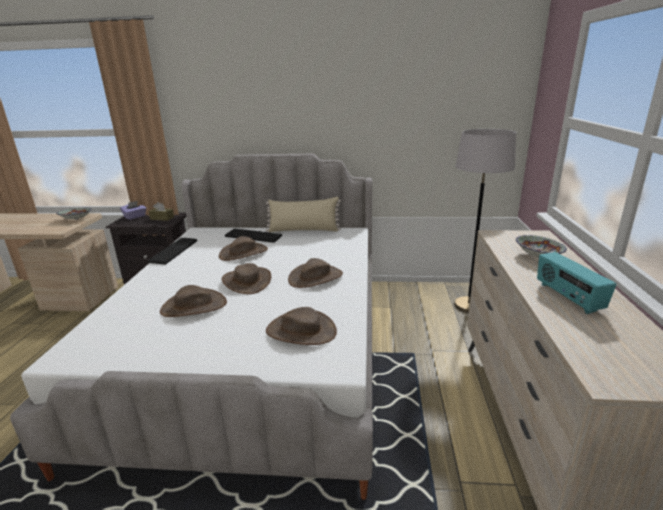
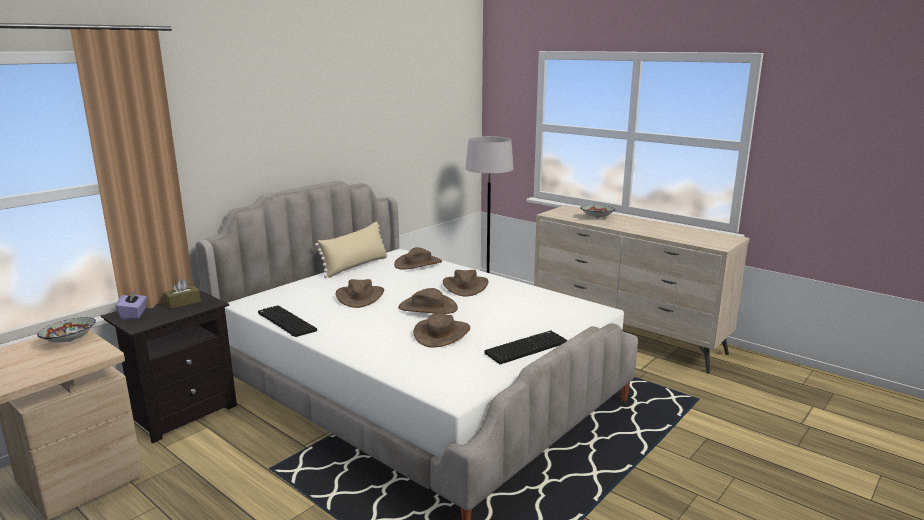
camera: 55 degrees left, 5 degrees down
keyboard [225,228,282,243] -> keyboard moved to [484,330,567,364]
brown hat [266,307,337,345] -> brown hat moved to [394,247,442,270]
radio [537,252,616,314] -> none

